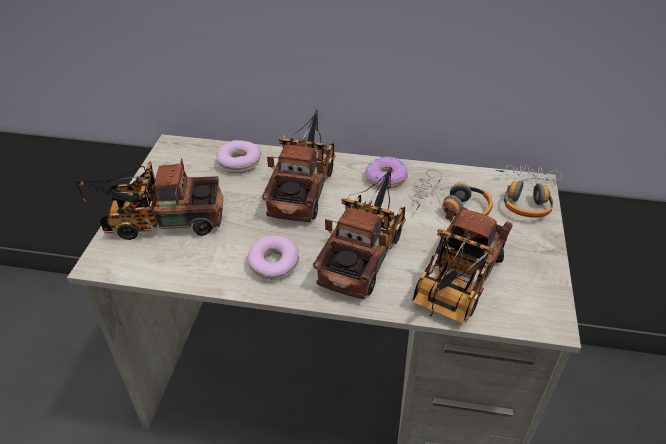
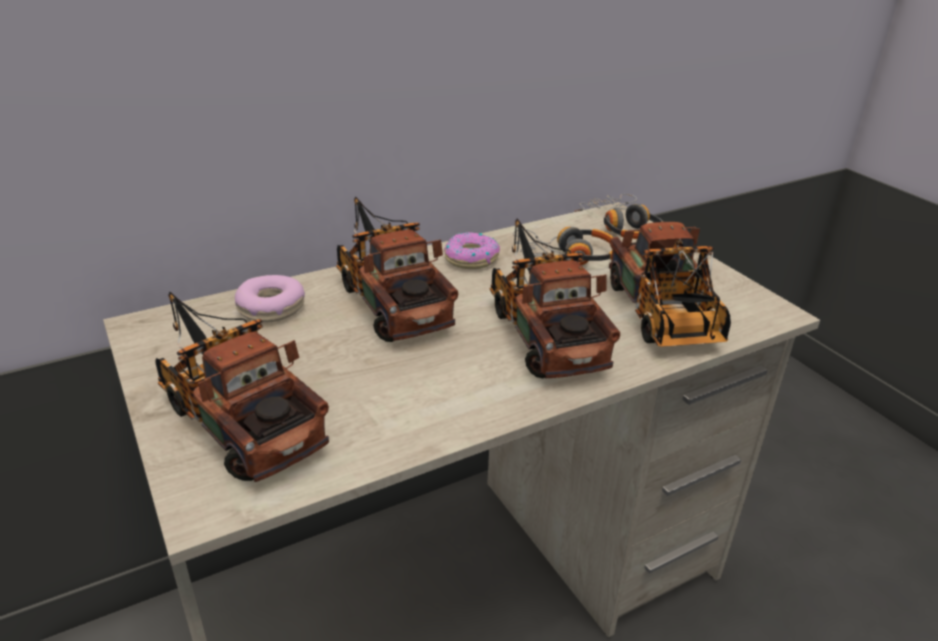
camera: 40 degrees left, 10 degrees down
toy truck [77,158,224,240] -> toy truck turned 90 degrees clockwise [155,292,329,482]
donut [248,235,299,280] -> none

